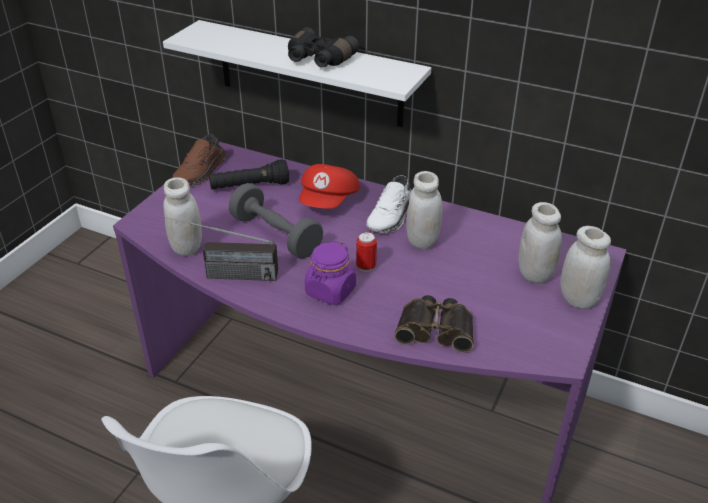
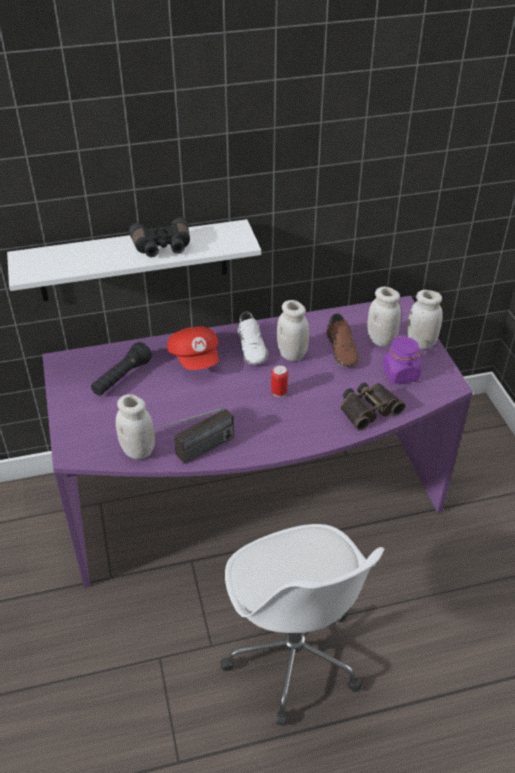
camera: 40 degrees left, 5 degrees up
brown shoe [172,134,226,185] -> brown shoe moved to [326,313,360,367]
grey dumbbell [229,183,323,259] -> none
purple jar [305,241,356,305] -> purple jar moved to [383,335,422,384]

